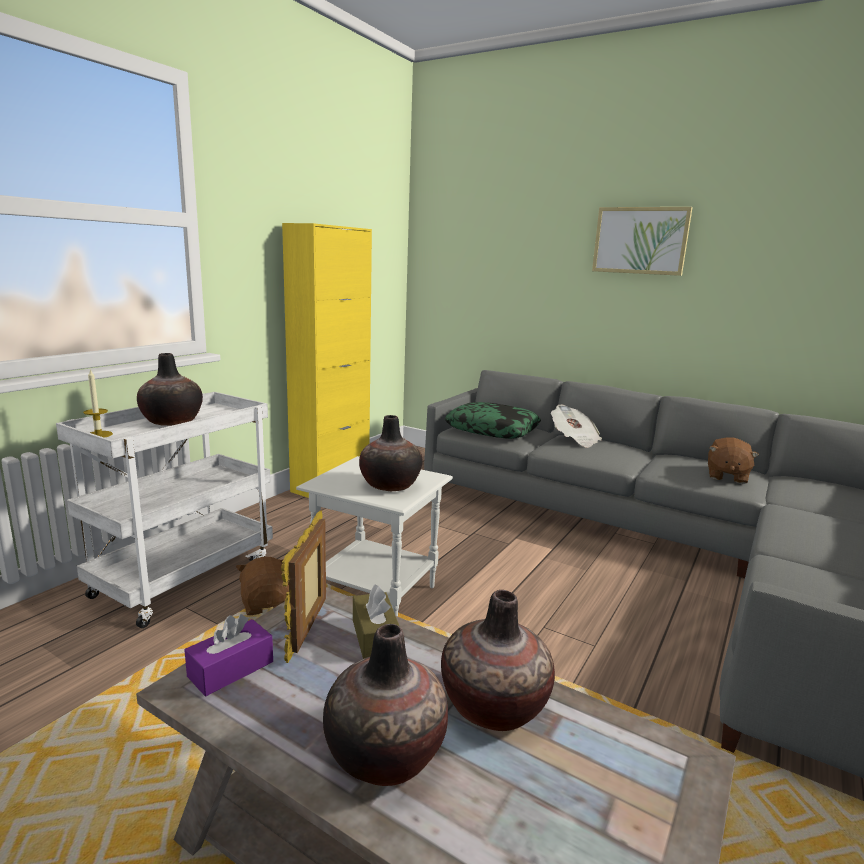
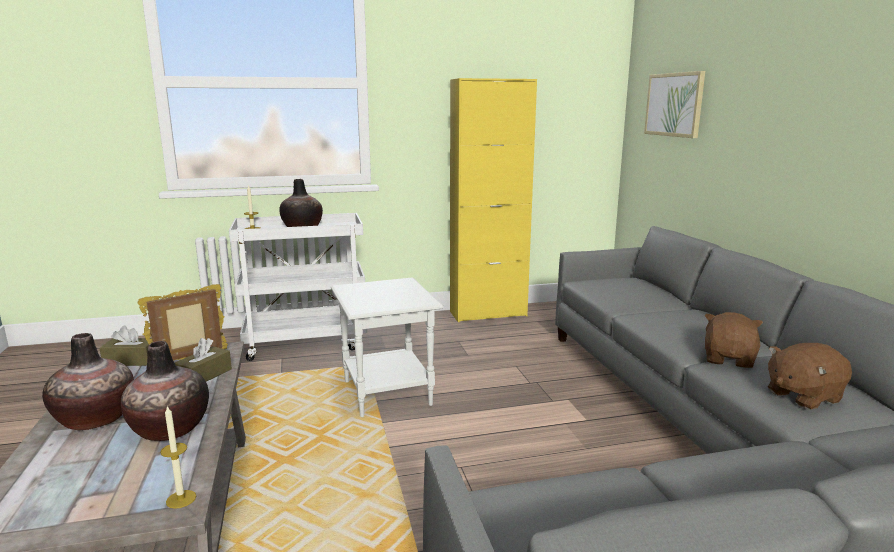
camera: 45 degrees right, 0 degrees up
purple tissue box [184,614,273,696] -> brown tissue box [100,326,153,366]
brown plush toy [236,557,289,615] -> brown plush toy moved to [705,312,763,368]
vase [359,415,423,491] -> none
pillow [445,402,541,439] -> none
newspaper [551,405,602,448] -> none
picture [592,207,693,276] -> picture moved to [644,71,705,138]
none -> candle [160,405,196,509]

